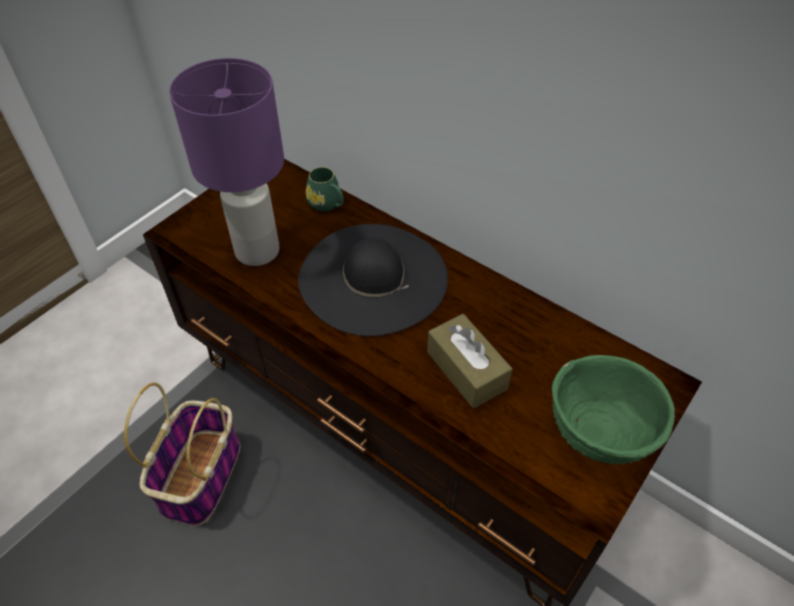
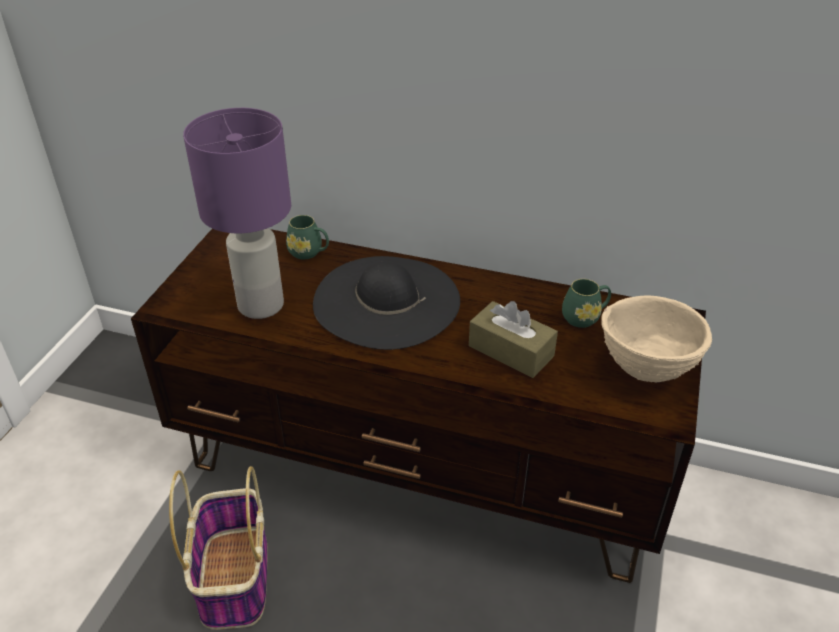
camera: 20 degrees left, 10 degrees down
green bowl [552,355,675,465] -> beige bowl [601,295,712,382]
none -> green mug [562,279,611,328]

